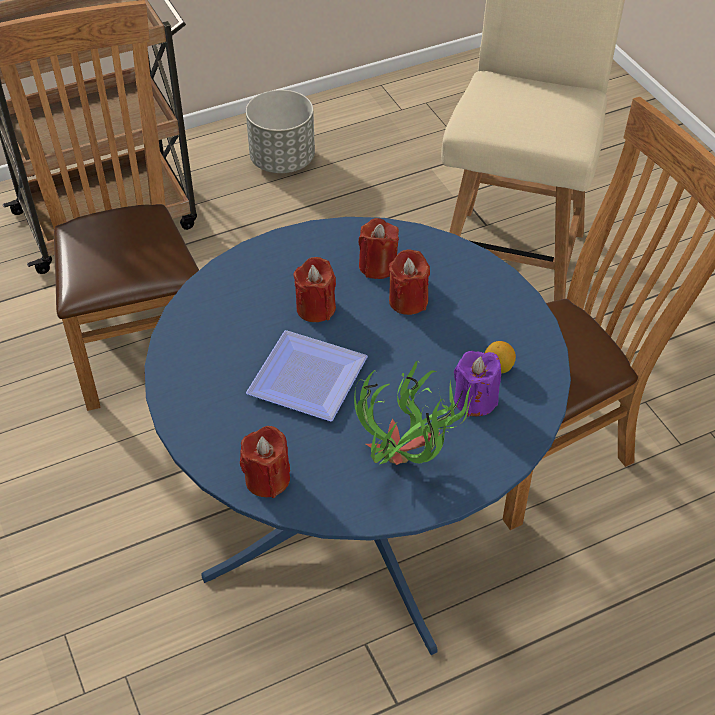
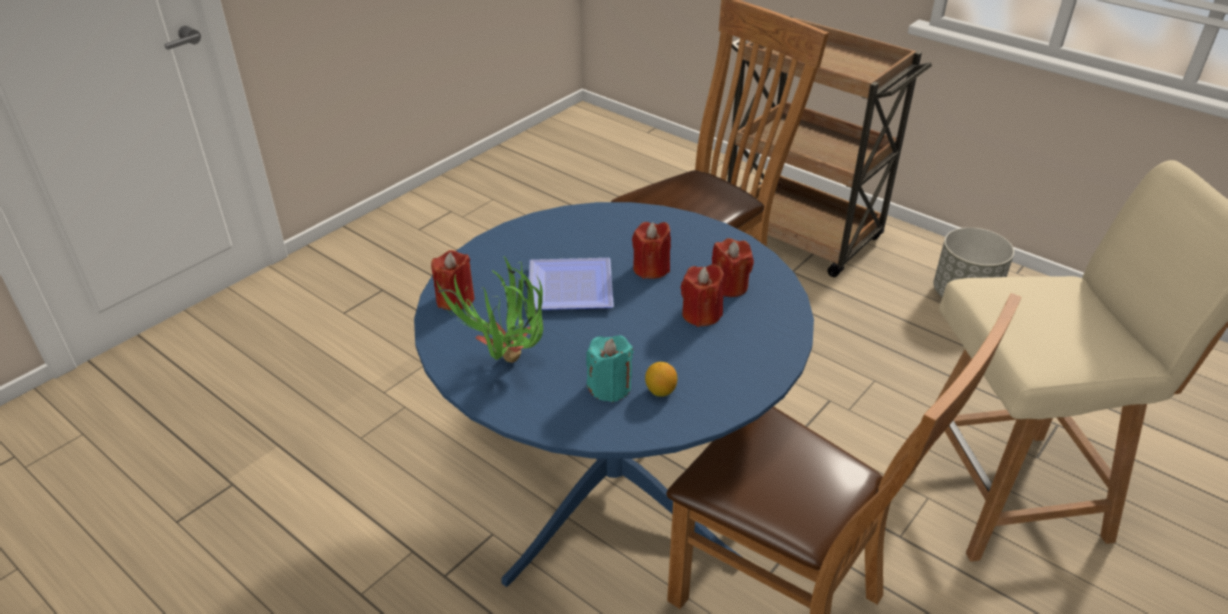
camera: 65 degrees right, 10 degrees down
purple candle [454,351,501,417] -> turquoise candle [586,335,633,402]

